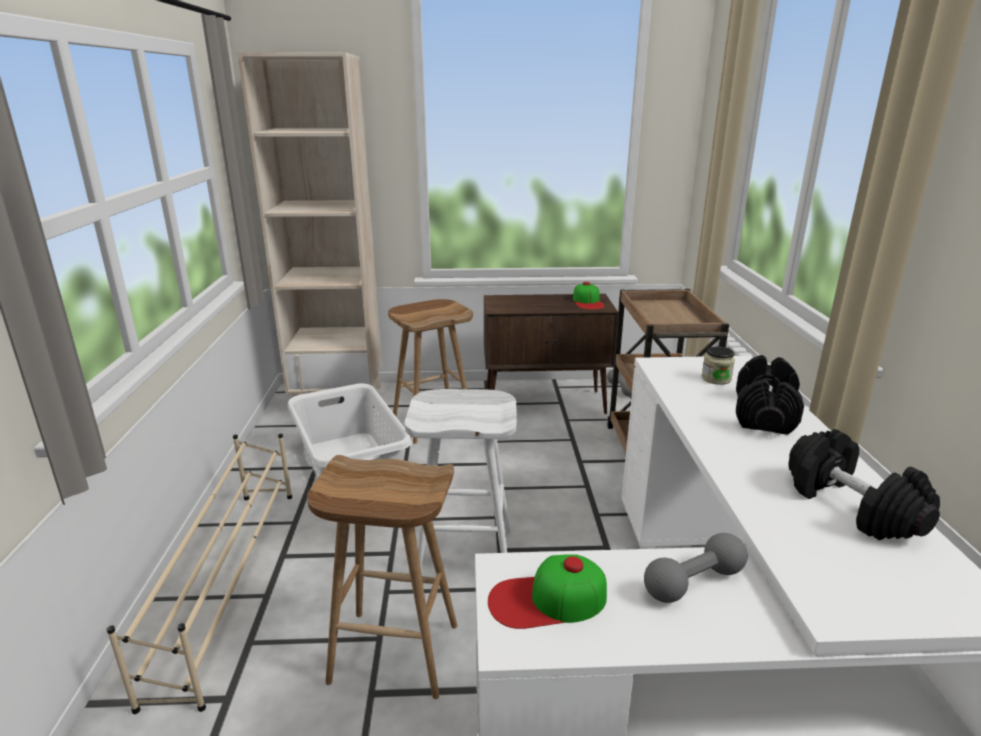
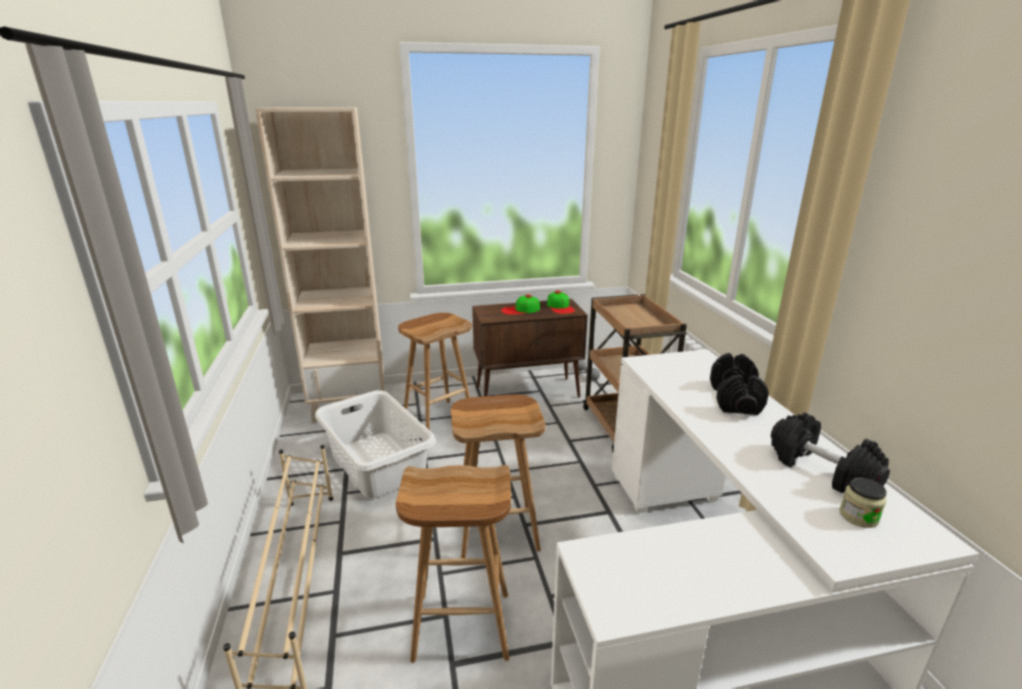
camera: 10 degrees left, 0 degrees up
white stool [404,389,517,570] -> brown stool [451,394,545,558]
cap [488,554,607,629] -> cap moved to [501,294,540,315]
grey dumbbell [644,533,748,603] -> none
jar [702,346,735,385] -> jar moved to [839,477,887,528]

